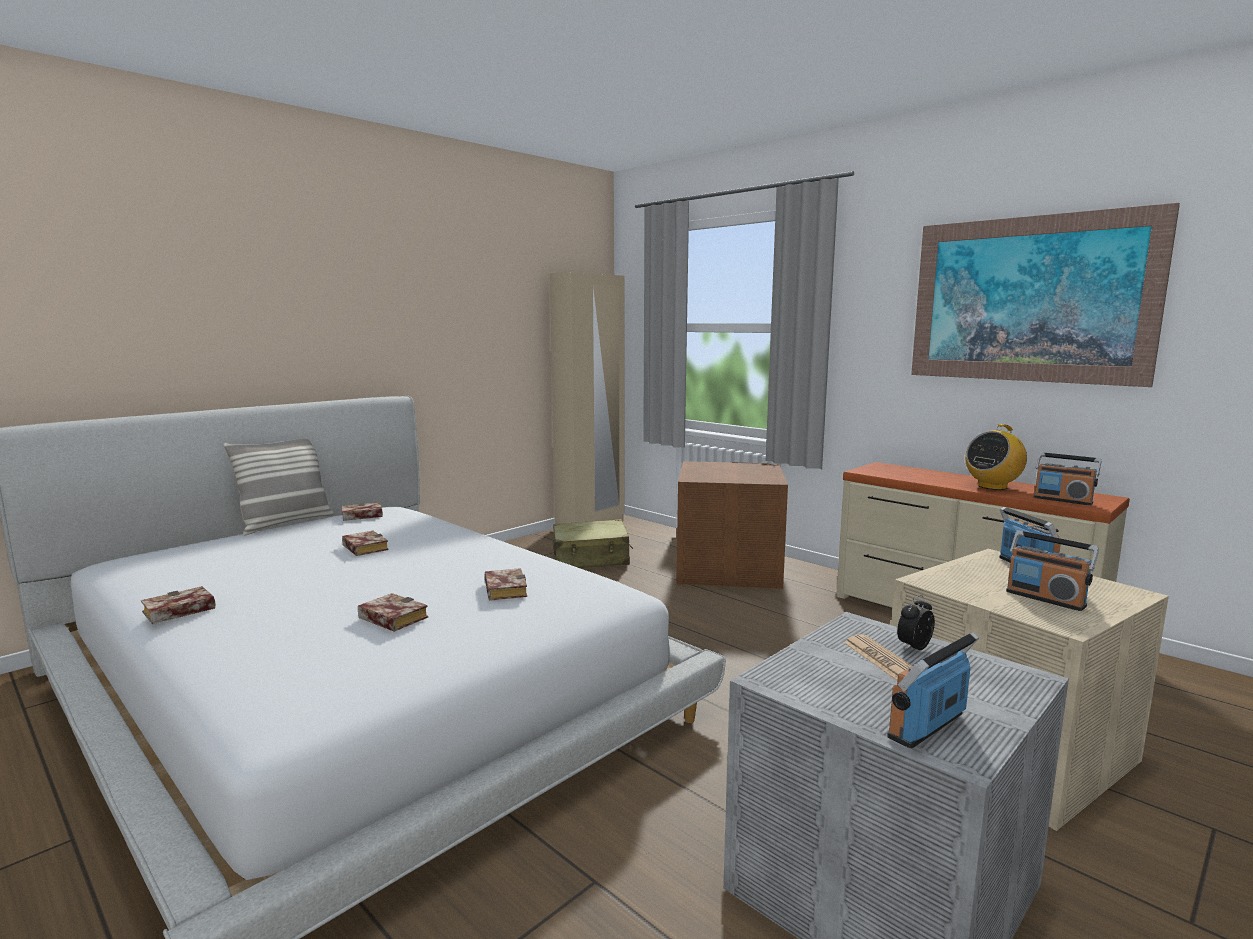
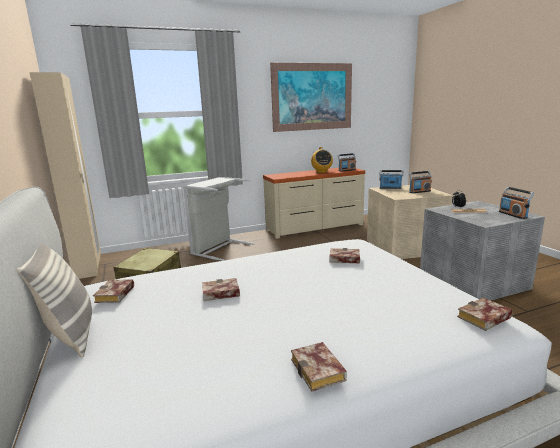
camera: 65 degrees left, 5 degrees up
book [358,593,428,632] -> book moved to [457,298,512,331]
brown storage box [677,461,788,589] -> grey laundry basket [183,177,255,261]

